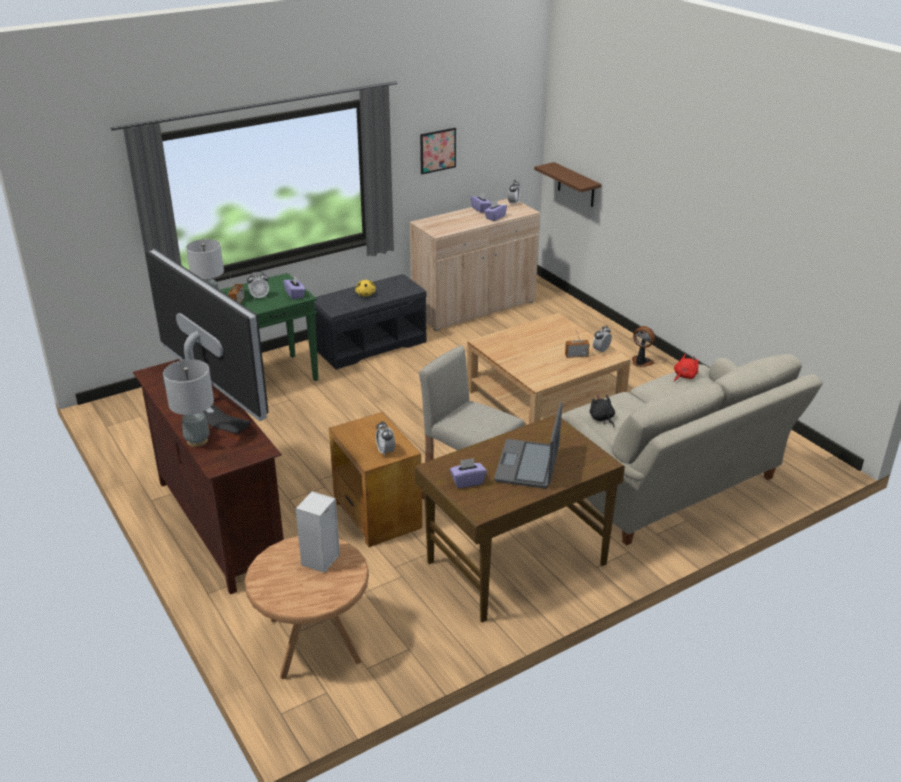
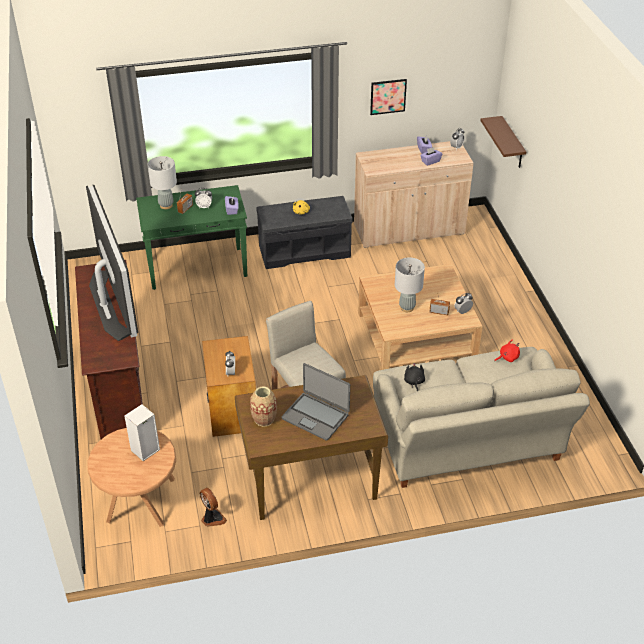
camera: 20 degrees right, 10 degrees up
grey table lamp [163,359,214,447] -> grey table lamp moved to [395,258,425,312]
purple tissue box [450,458,487,488] -> vase [250,386,277,427]
laptop [494,402,562,489] -> laptop turned 90 degrees counterclockwise [282,363,350,441]
fan [632,326,655,368] -> fan moved to [200,488,227,527]

